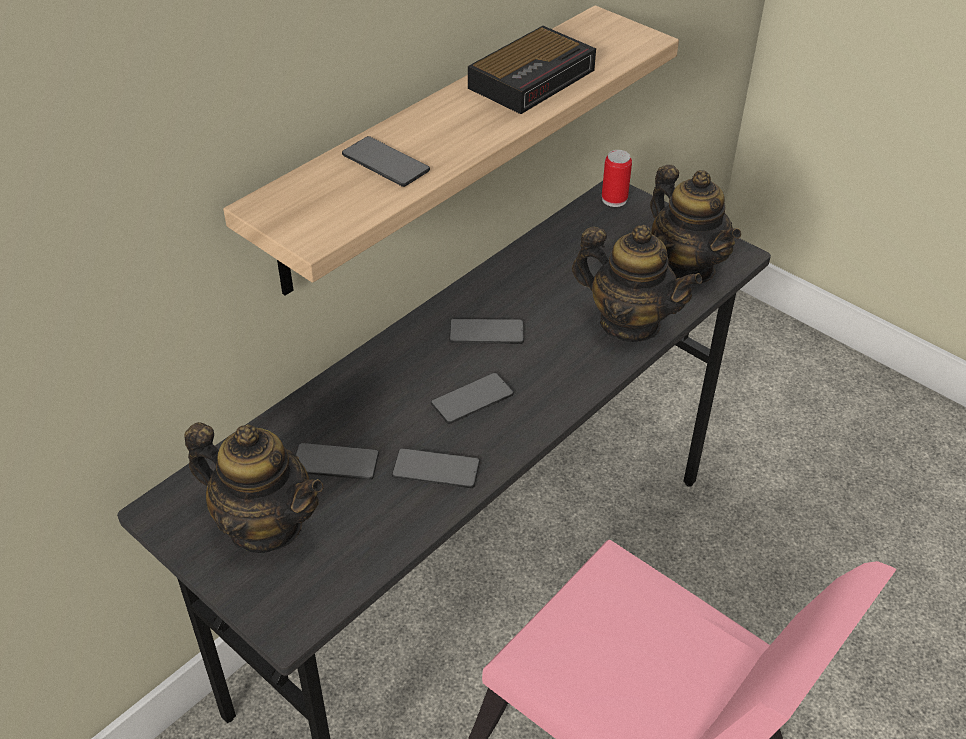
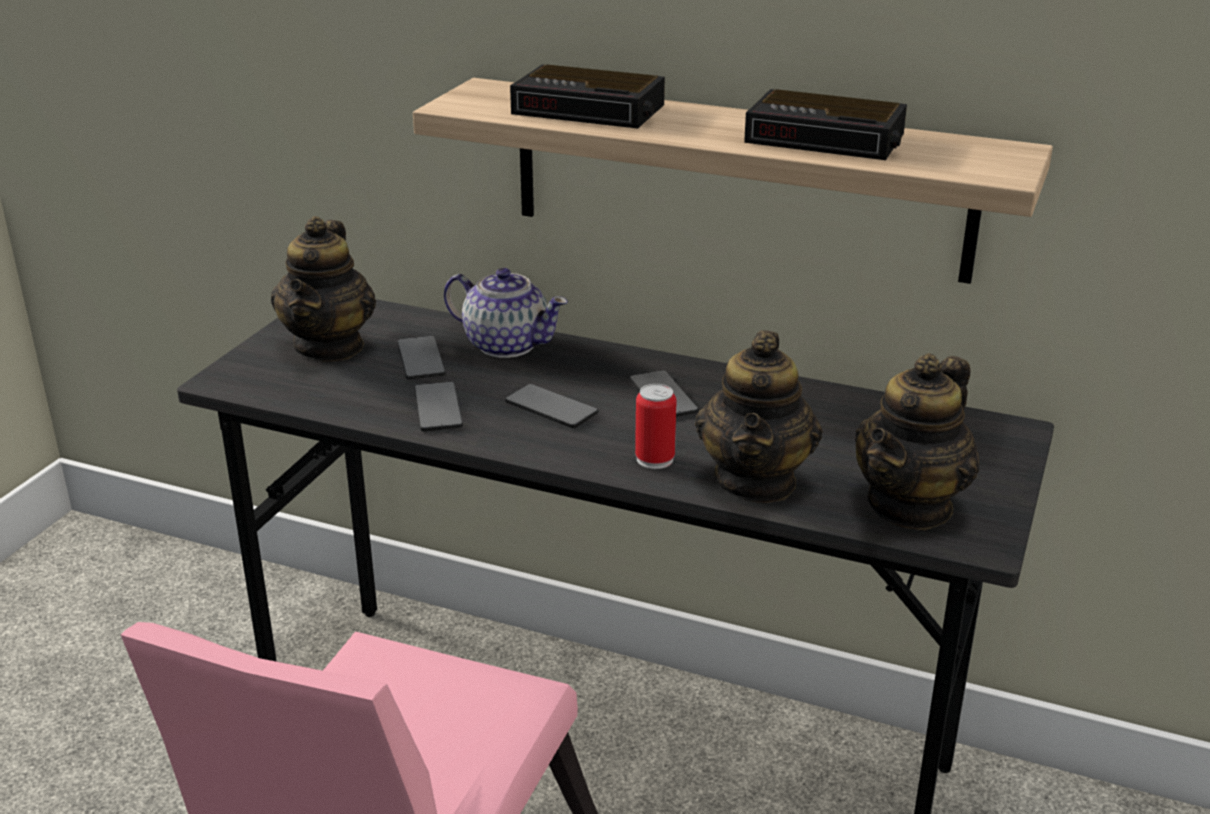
camera: 70 degrees right, 15 degrees down
phone [342,136,430,187] -> alarm clock [510,64,665,129]
can [602,150,632,207] -> can moved to [635,384,677,469]
none -> teapot [444,268,568,358]

